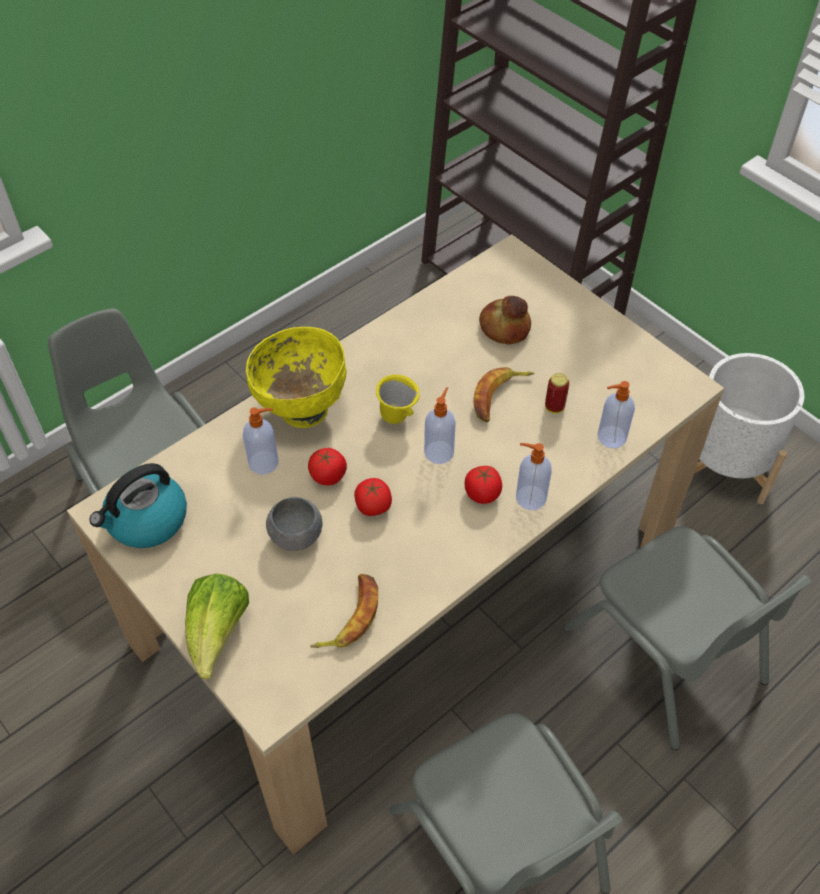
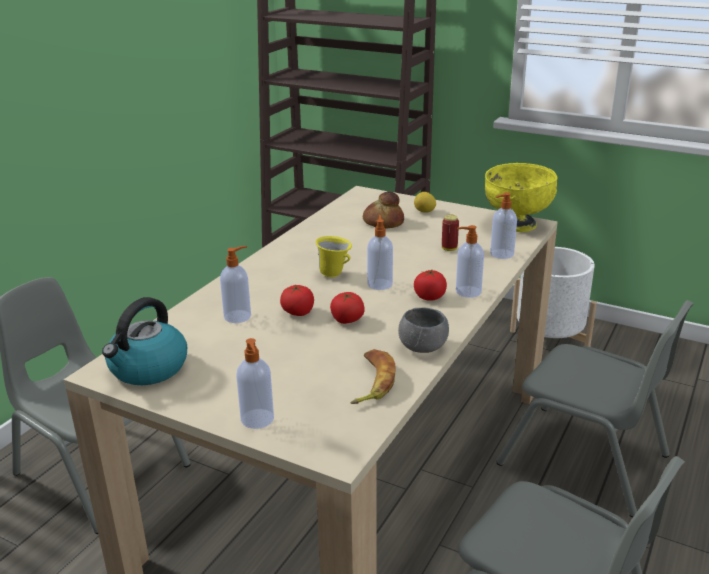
camera: 20 degrees left, 25 degrees down
lettuce [185,573,249,679] -> soap dispenser [237,338,274,429]
yellow bowl [246,327,347,428] -> yellow bowl moved to [485,163,558,232]
grey bowl [266,497,323,551] -> grey bowl moved to [398,308,449,353]
banana [473,367,535,423] -> none
none -> lemon [414,192,436,213]

